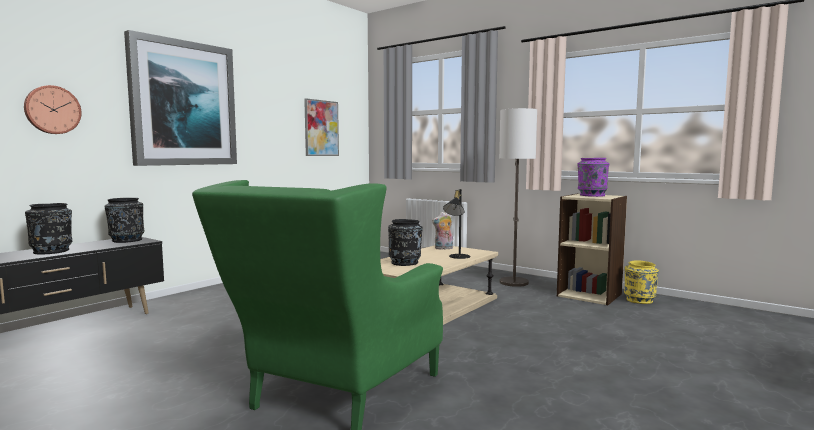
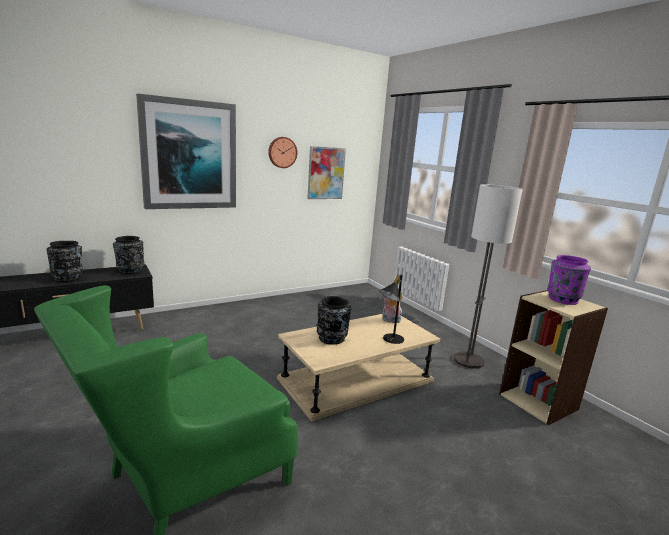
camera: 20 degrees right, 10 degrees up
wall clock [24,85,82,134] -> wall clock moved to [268,137,297,168]
yellow vase [624,260,659,304] -> none

